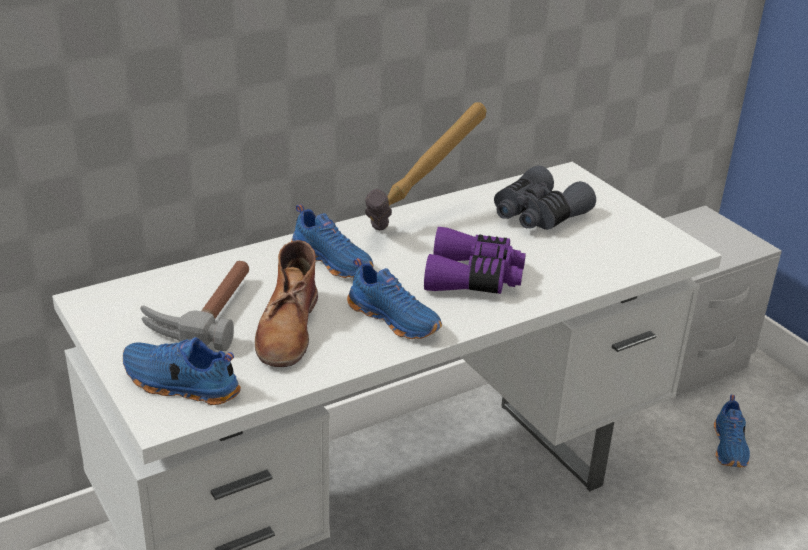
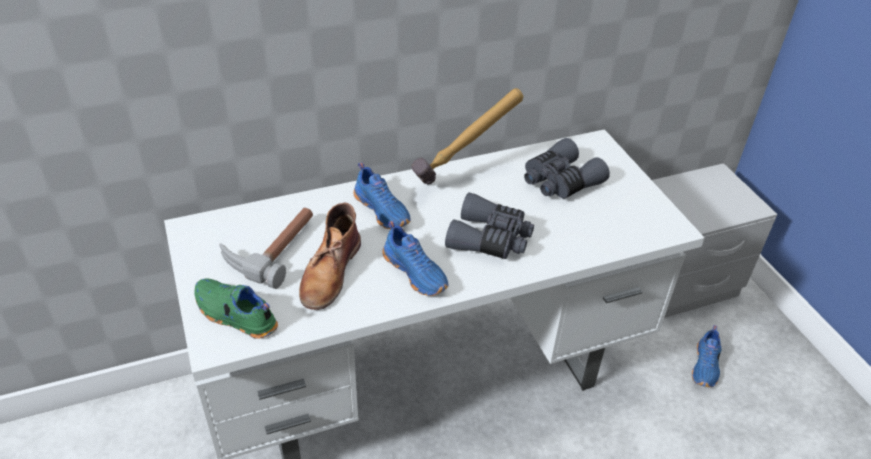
camera: 10 degrees right, 10 degrees up
blue shoe [123,337,241,405] -> green shoe [195,278,278,339]
purple binoculars [424,227,526,294] -> grey binoculars [445,193,534,259]

